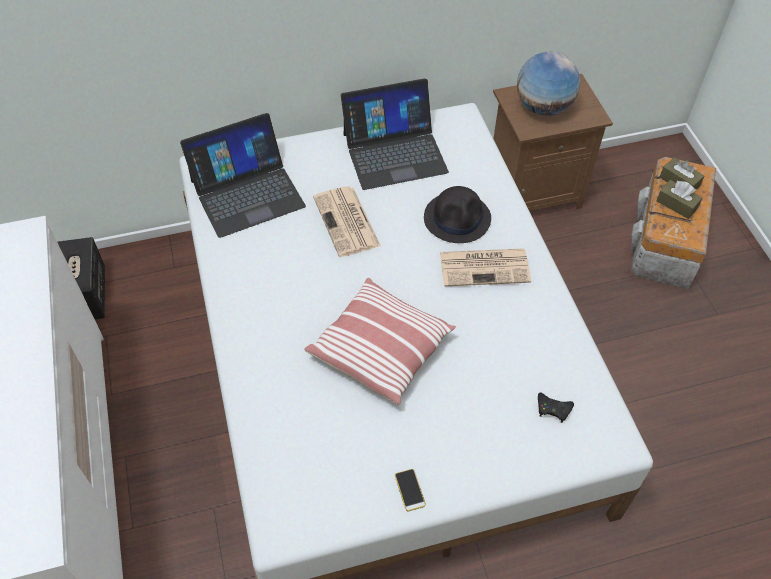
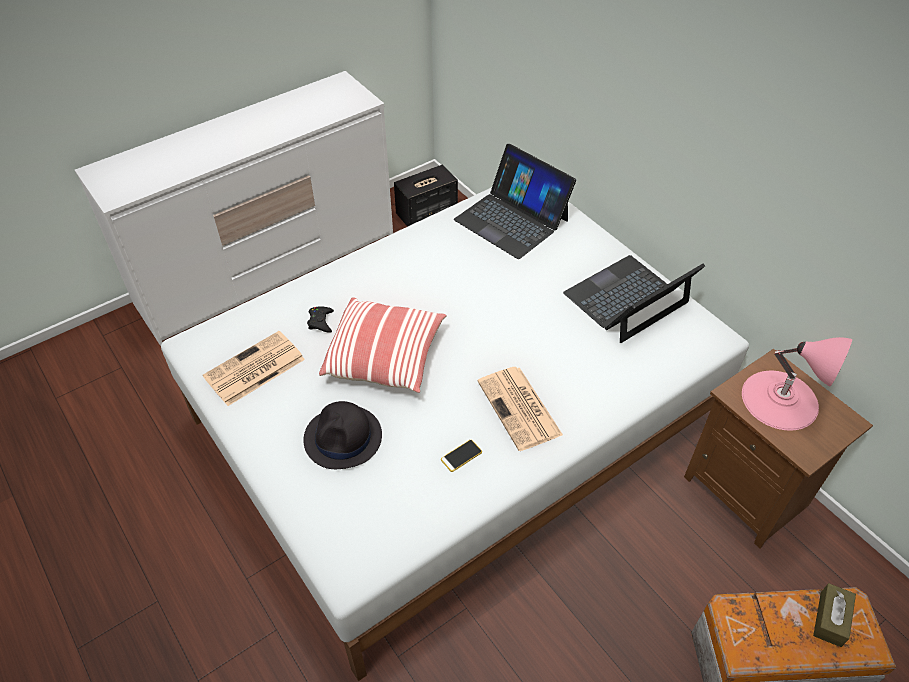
camera: 70 degrees right, 5 degrees down
newspaper [313,186,381,257] -> newspaper moved to [203,331,305,406]
laptop [341,78,449,190] -> laptop turned 90 degrees clockwise [563,255,705,343]
phone [395,469,426,511] -> phone moved to [441,440,482,472]
black hat [424,186,491,243] -> black hat moved to [303,401,382,469]
globe [517,52,580,116] -> pink table lamp [742,337,852,430]
black game controller [538,392,574,423] -> black game controller moved to [307,306,334,333]
brown tissue box [656,180,703,219] -> none

